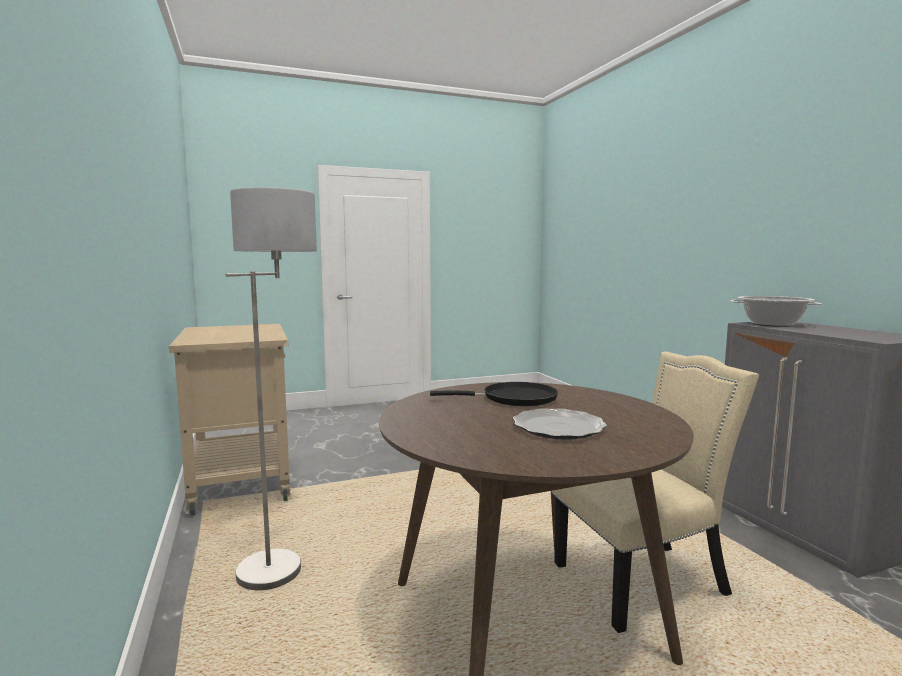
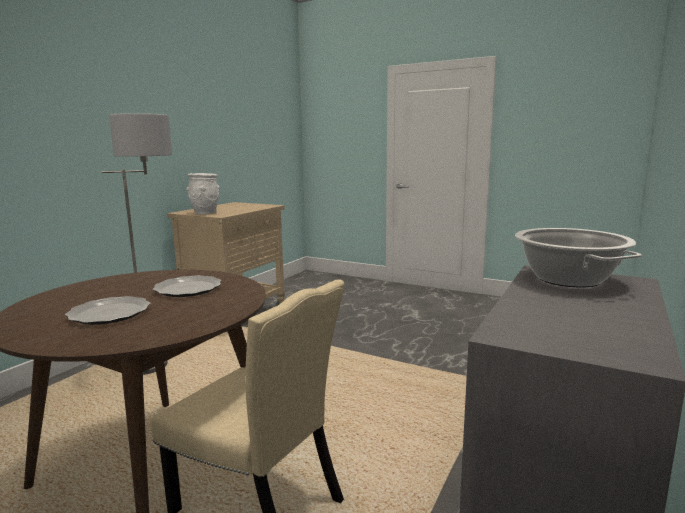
camera: 50 degrees right, 5 degrees up
black frying pan [430,382,558,406] -> plate [153,275,221,297]
none -> white vase [186,173,220,214]

